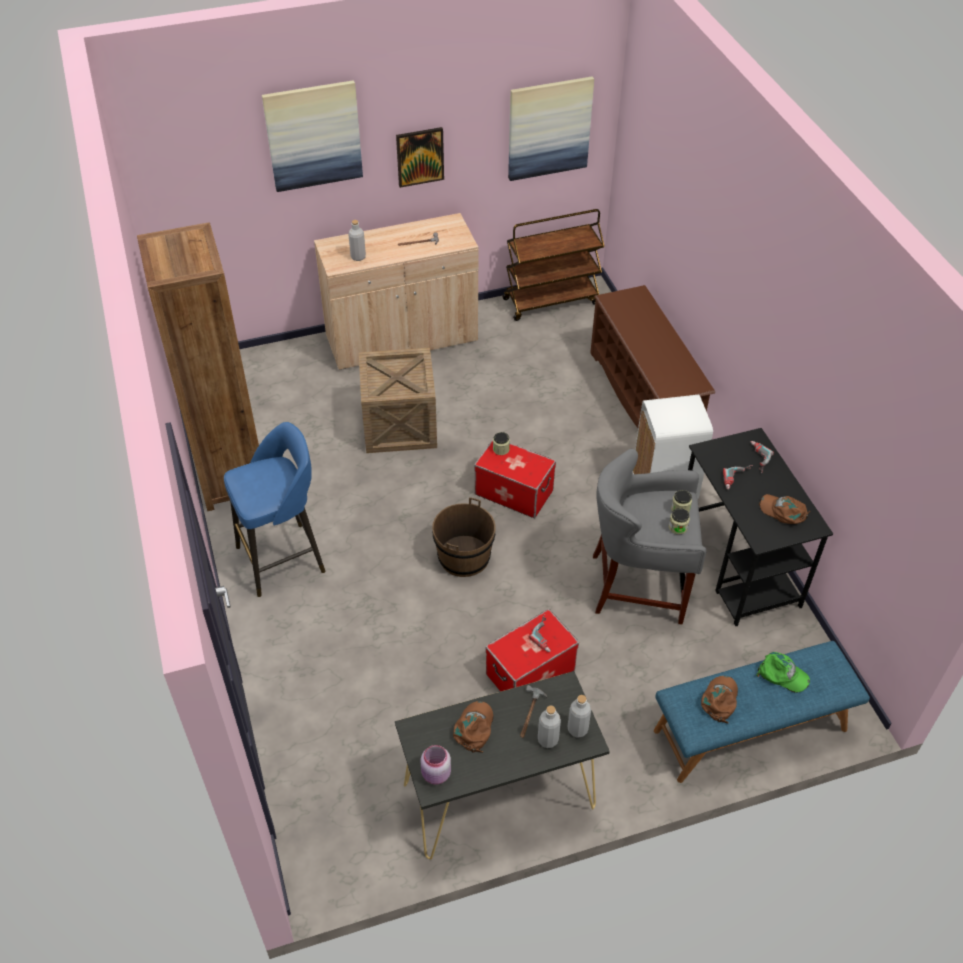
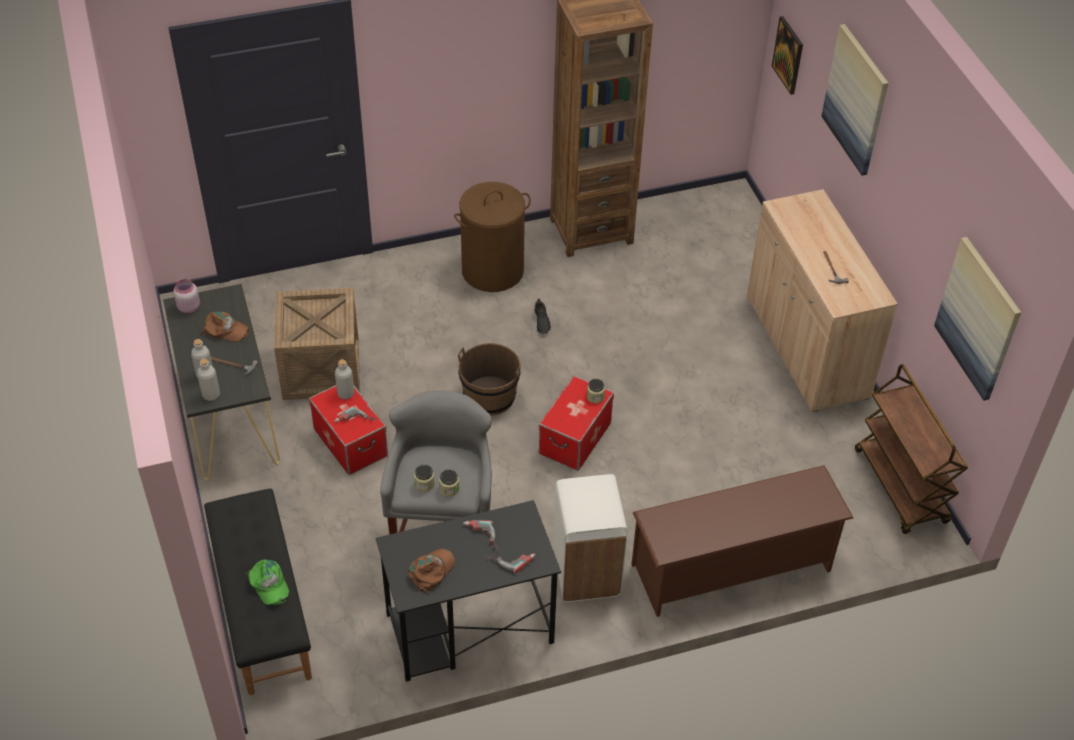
camera: 90 degrees right, 0 degrees up
blue stool [224,422,326,597] -> brown laundry basket [454,182,531,292]
grey bottle [349,220,366,261] -> grey bottle moved to [335,359,354,399]
crate [359,348,437,453] -> crate moved to [274,288,360,400]
picture [396,127,444,188] -> picture moved to [772,16,803,95]
blue bench [654,641,870,783] -> black bench [204,489,312,695]
brown cap [701,676,738,723] -> none
green cap [756,652,810,693] -> green cap turned 60 degrees counterclockwise [246,560,289,605]
none -> black shoe [535,299,551,334]

